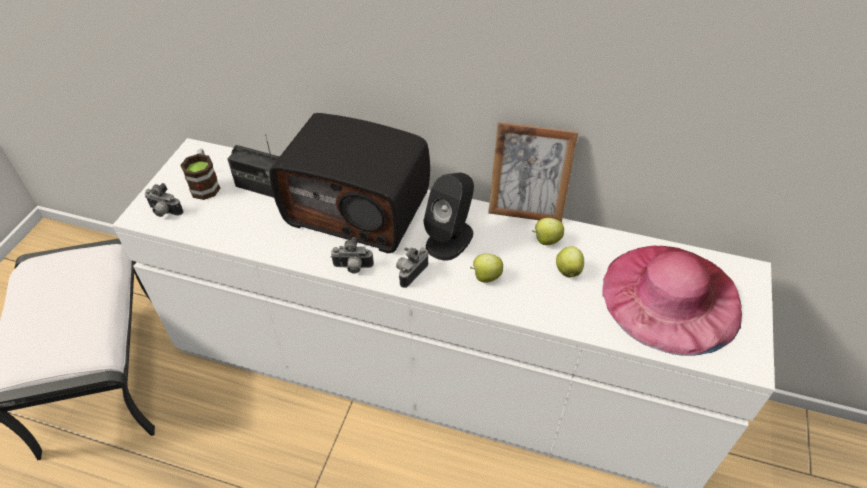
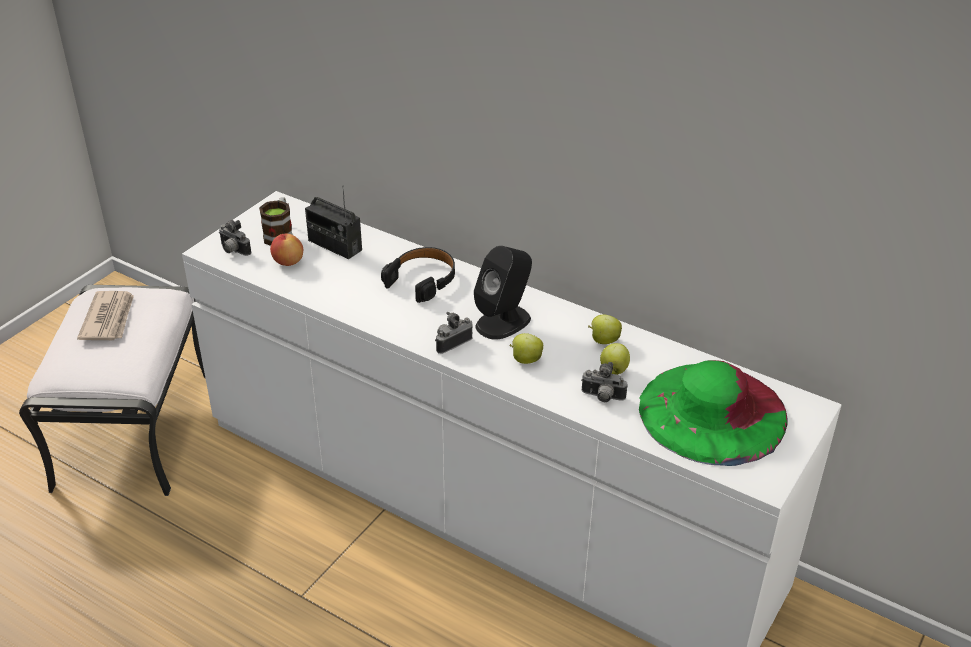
camera: 15 degrees right, 10 degrees down
radio [269,113,430,253] -> black headphones [381,247,455,303]
camera [331,237,374,273] -> camera moved to [581,362,627,402]
picture frame [488,122,578,223] -> none
pink hat [603,246,742,356] -> green hat [639,360,788,466]
none -> newspaper [77,291,134,341]
none -> apple [270,234,303,266]

